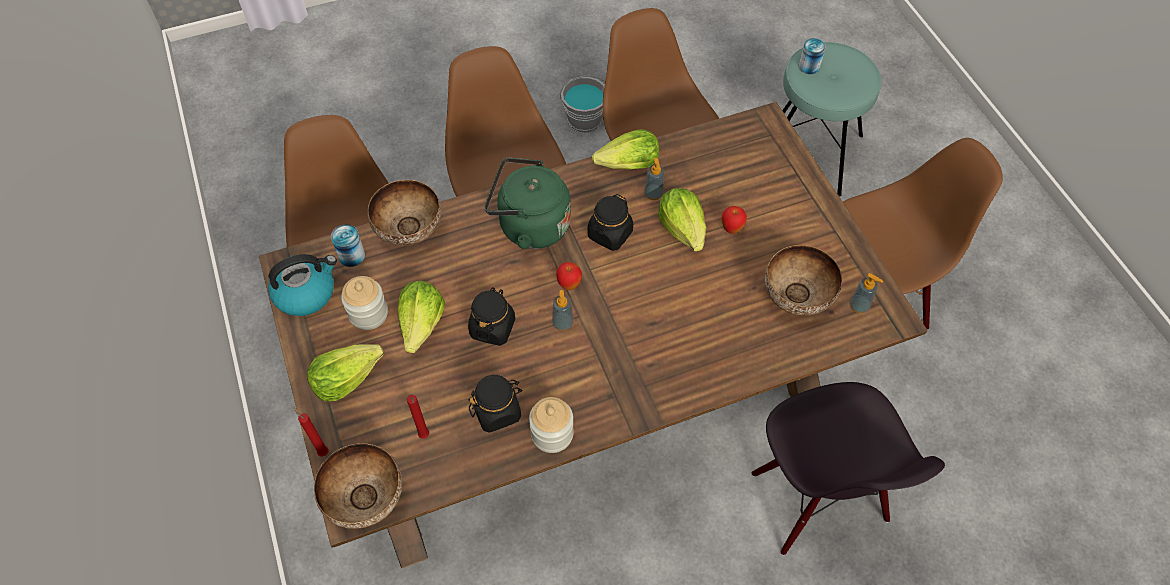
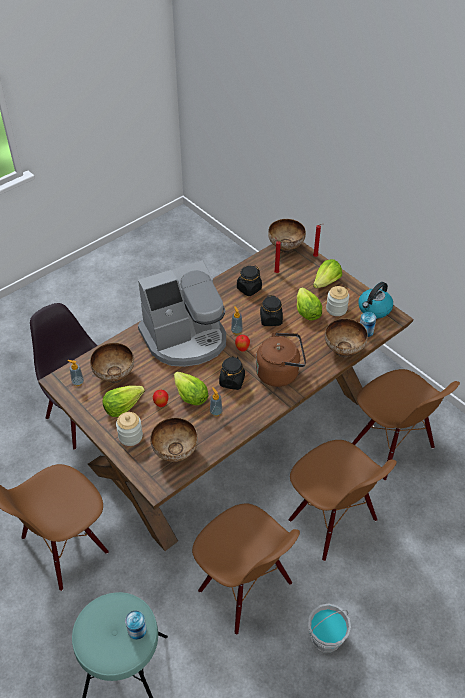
camera: 160 degrees right, 10 degrees down
green kettle [485,158,571,249] -> brown kettle [256,332,306,387]
jar [529,397,574,453] -> jar moved to [116,412,143,446]
lettuce [592,129,659,170] -> lettuce moved to [103,386,145,417]
none -> coffee machine [138,260,226,367]
none -> bowl [150,418,198,462]

